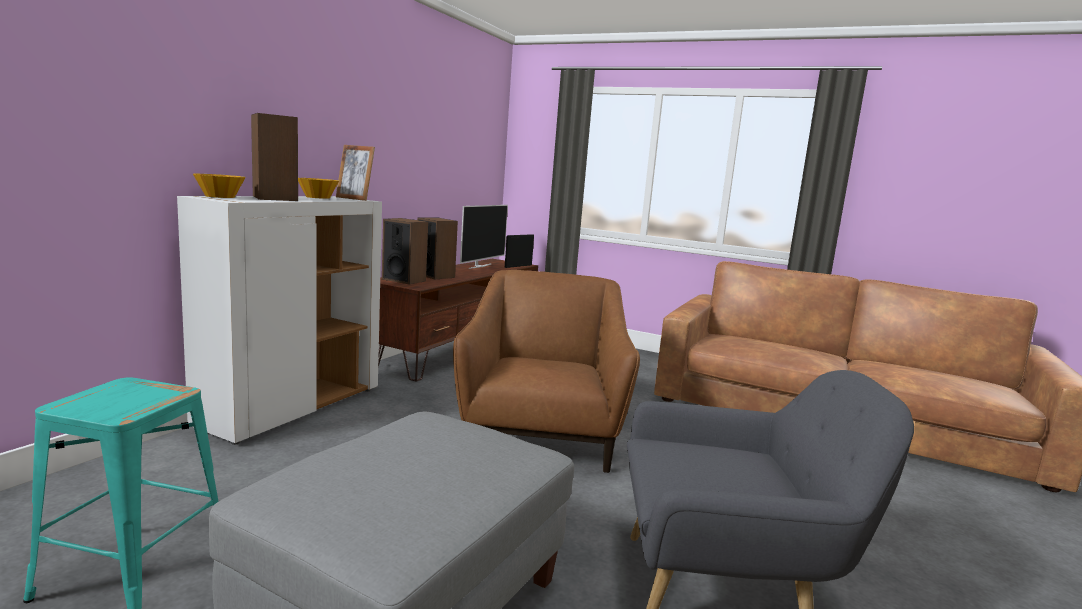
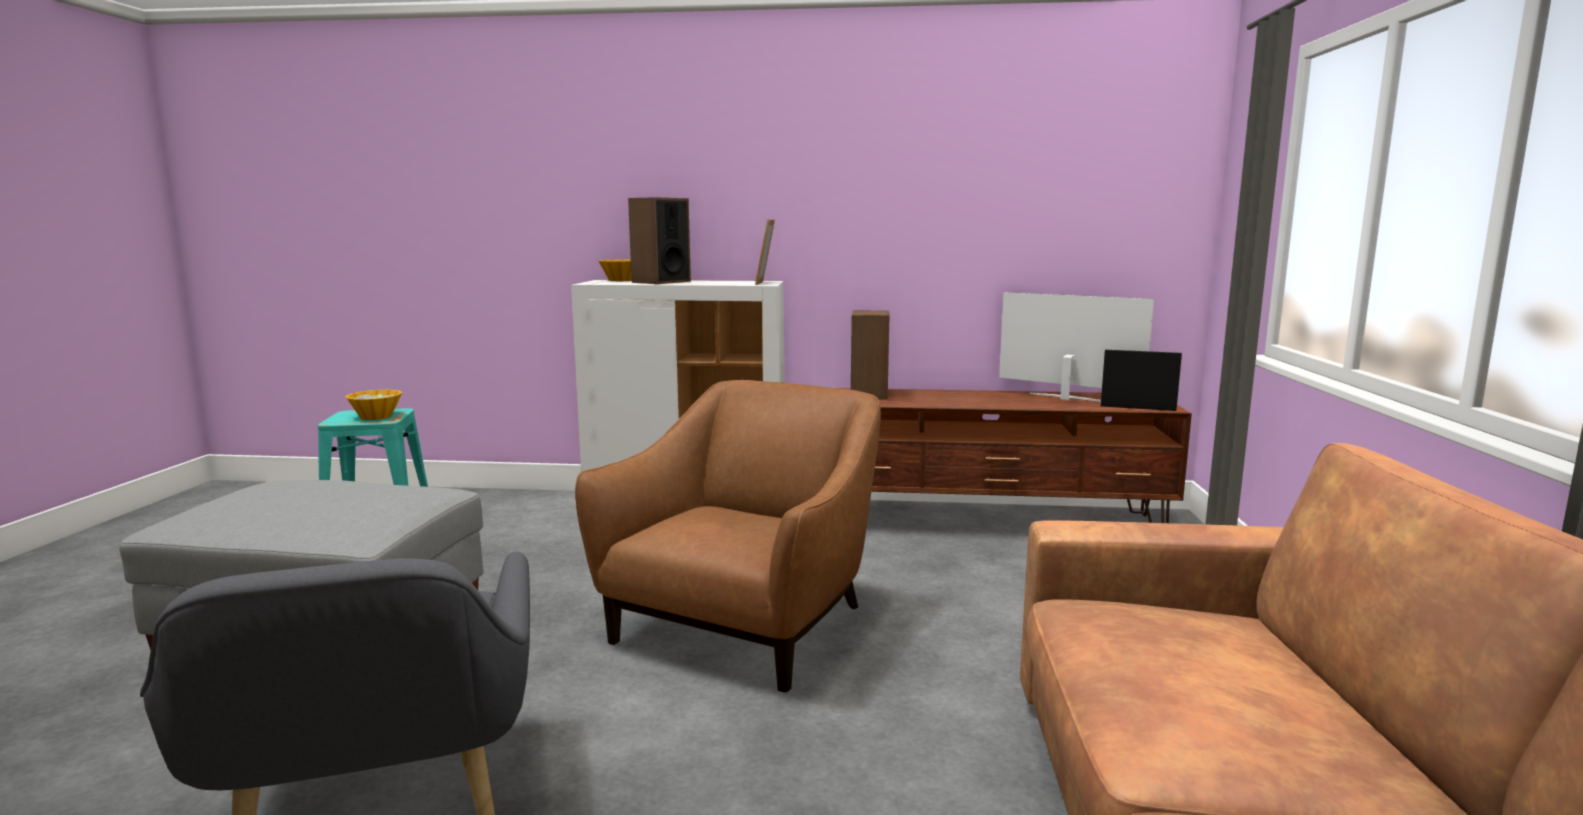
camera: 70 degrees right, 0 degrees up
bowl [298,178,339,199] -> bowl moved to [345,390,402,420]
speaker [417,217,458,280] -> none
brown armchair [453,270,640,473] -> brown armchair turned 45 degrees counterclockwise [575,380,881,692]
television [460,205,508,269] -> television turned 150 degrees counterclockwise [999,292,1154,402]

